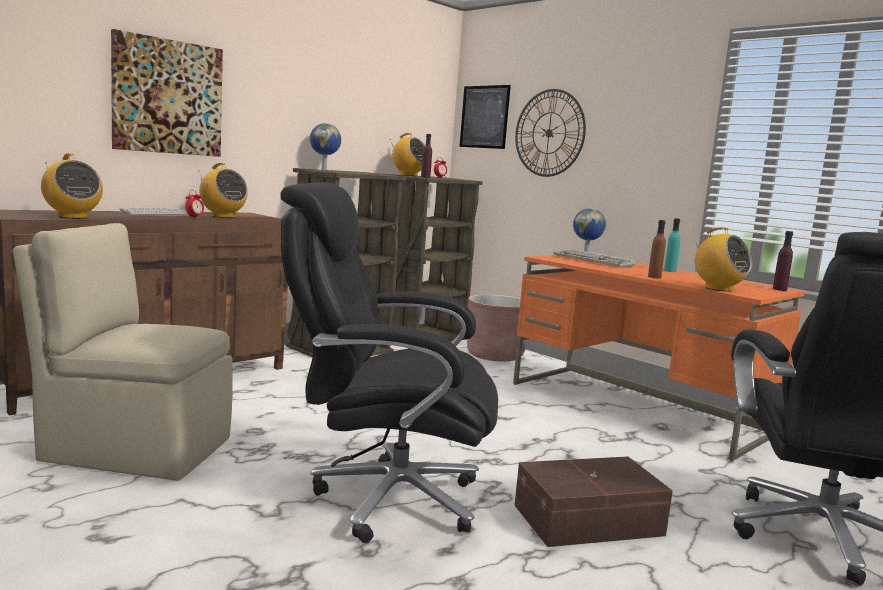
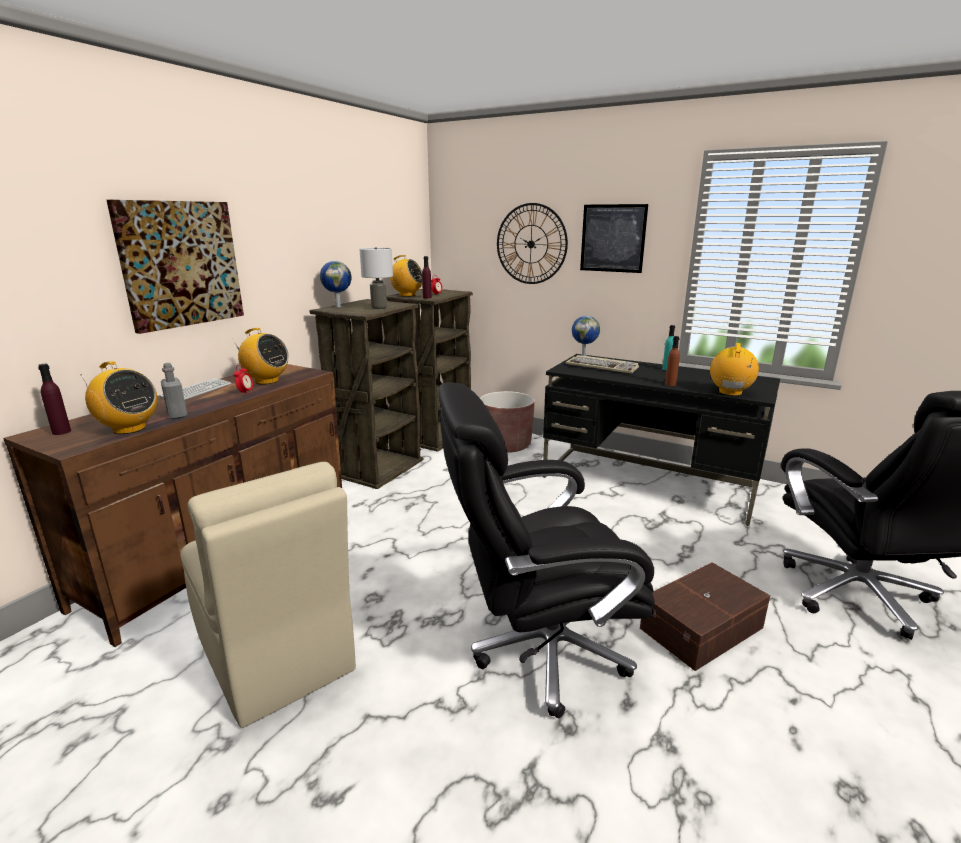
camera: 15 degrees left, 10 degrees up
beige chair [13,223,233,481] -> beige chair turned 120 degrees counterclockwise [180,462,356,728]
picture [459,85,511,149] -> picture moved to [580,204,648,273]
orange desk [513,255,805,461] -> black desk [543,354,780,526]
radio [693,227,752,292] -> radio turned 105 degrees counterclockwise [710,343,759,396]
purple bottle [773,231,793,291] -> purple bottle moved to [38,364,71,435]
none -> grey bottle [161,363,187,419]
none -> white table lamp [359,247,393,309]

